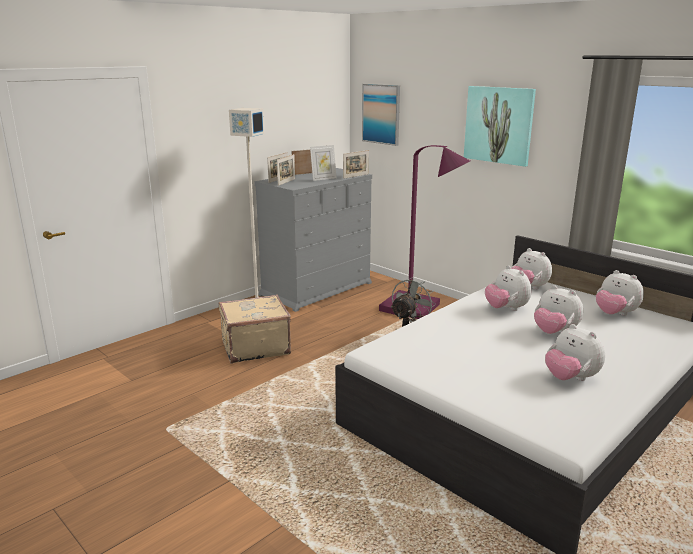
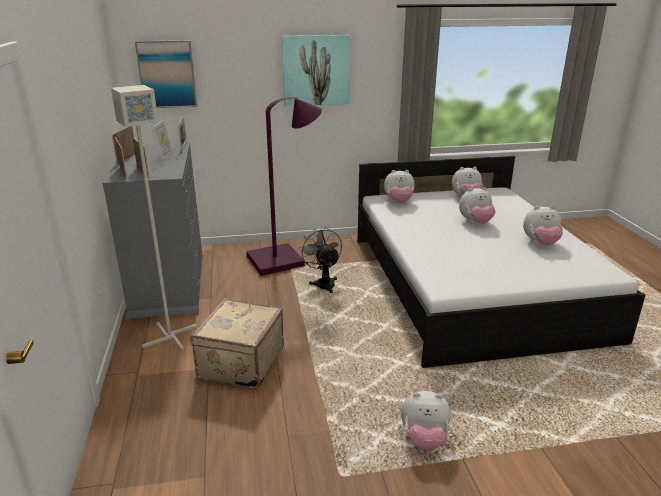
camera: 55 degrees left, 5 degrees up
plush toy [485,266,531,311] -> plush toy moved to [401,391,451,451]

